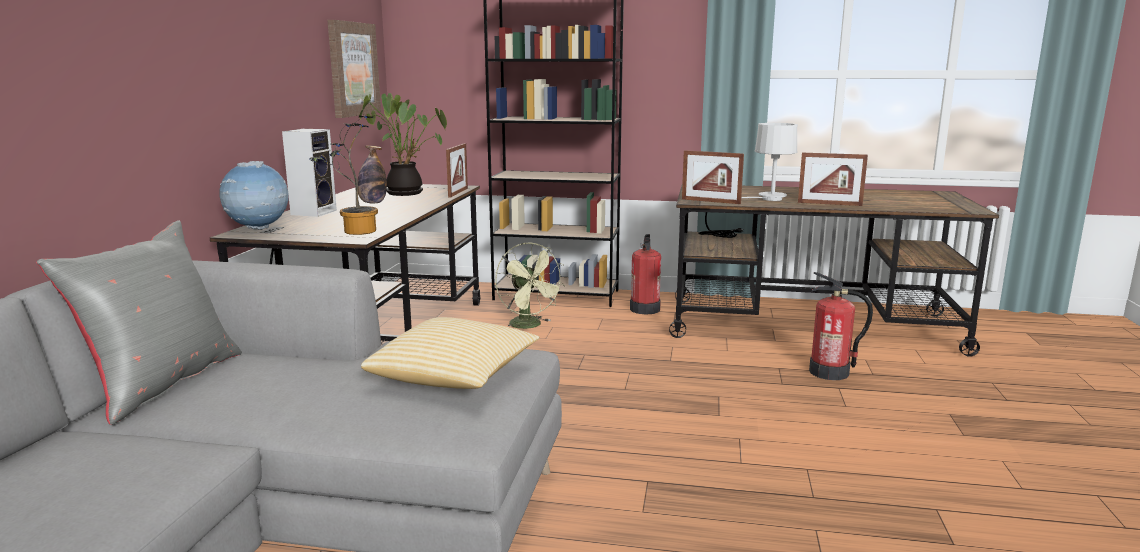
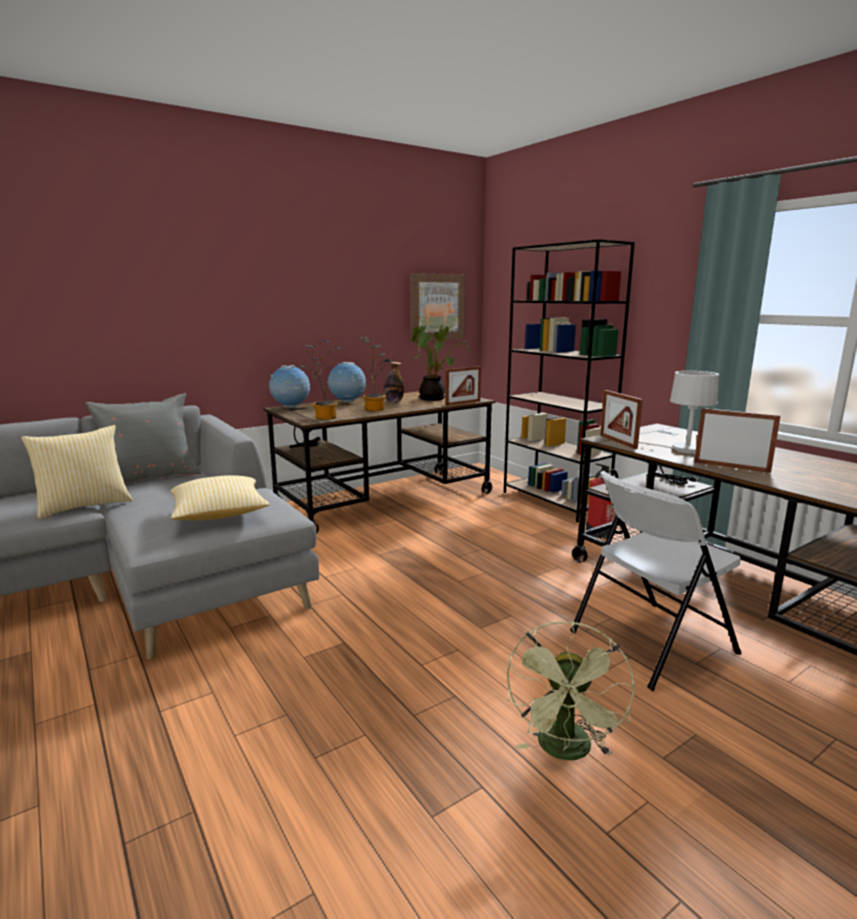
camera: 45 degrees right, 0 degrees up
speaker [282,129,337,217] -> globe [327,362,366,403]
green fan [495,242,565,329] -> green fan moved to [507,621,634,760]
picture frame [798,153,868,206] -> picture frame turned 150 degrees clockwise [694,408,781,473]
fire extinguisher [809,272,873,380] -> white chair [570,471,742,691]
none -> pillow [21,425,133,519]
none -> potted plant [359,337,393,411]

